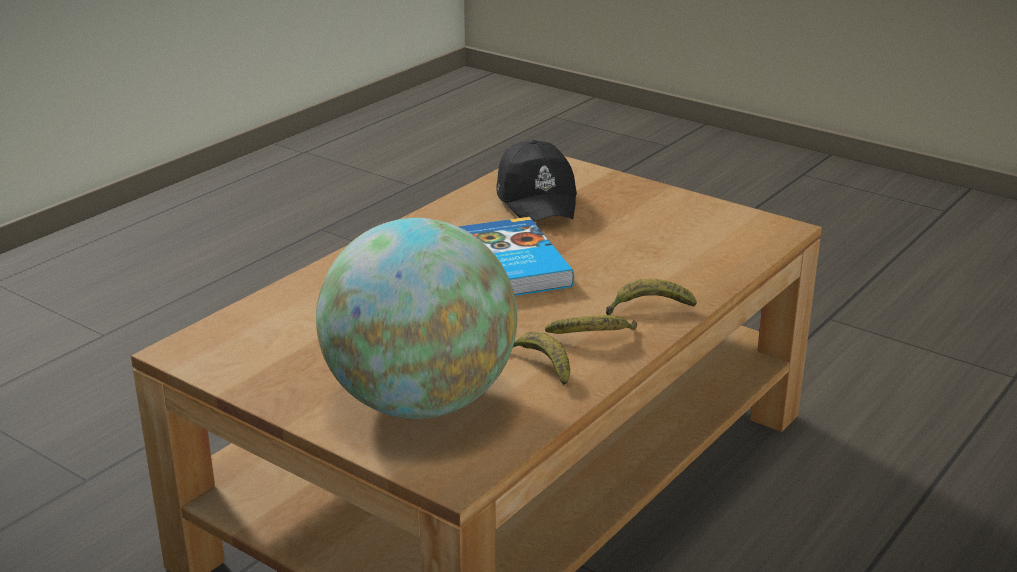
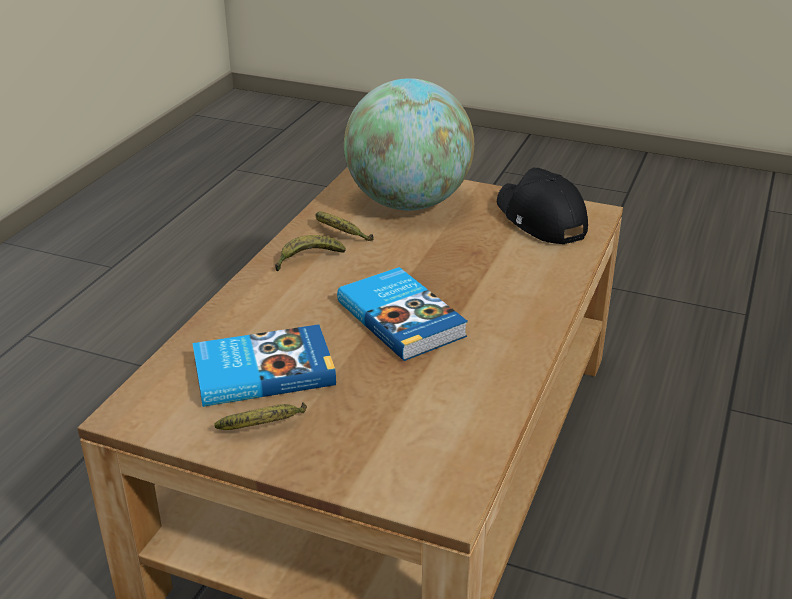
camera: 165 degrees right, 5 degrees up
black cap [496,140,577,222] -> black cap moved to [497,168,588,244]
banana [606,279,697,315] -> banana moved to [214,402,307,430]
none -> book [193,324,336,407]

